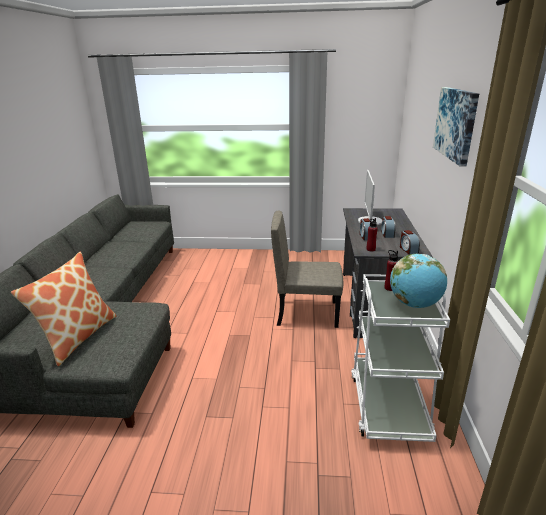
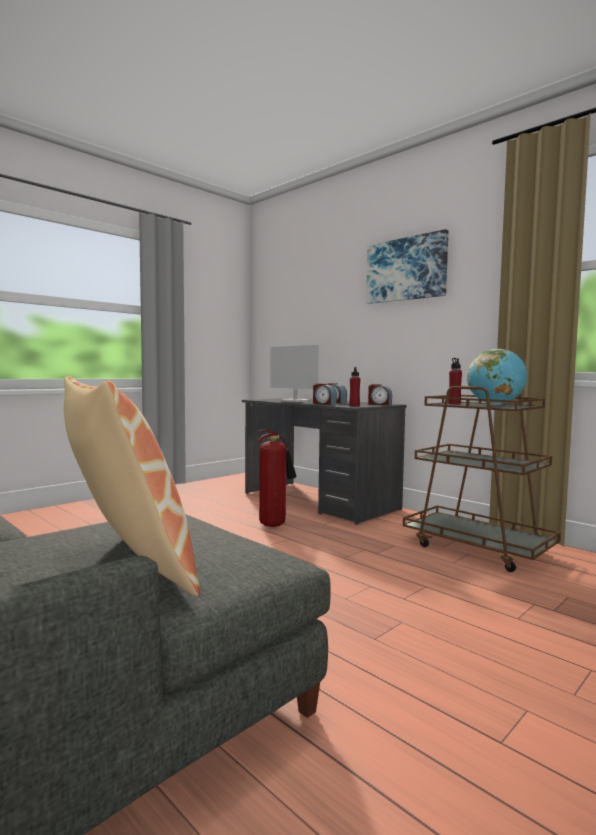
camera: 50 degrees left, 20 degrees down
beige chair [271,210,344,328] -> fire extinguisher [258,430,296,527]
white cart [351,274,450,442] -> brown cart [403,386,561,572]

